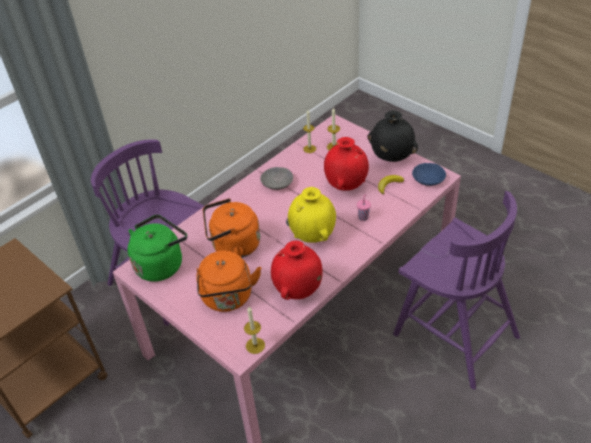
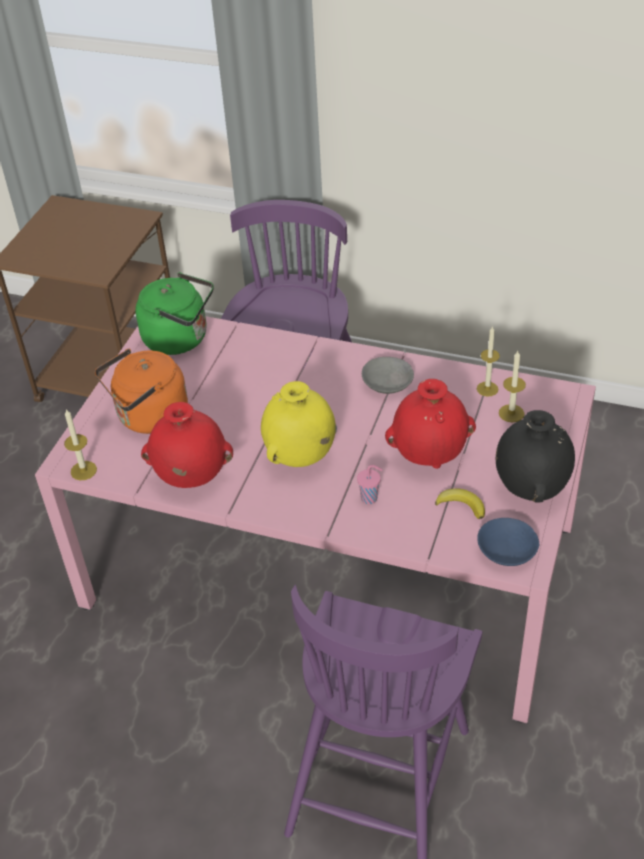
camera: 65 degrees right, 0 degrees up
orange kettle [203,198,260,258] -> none

